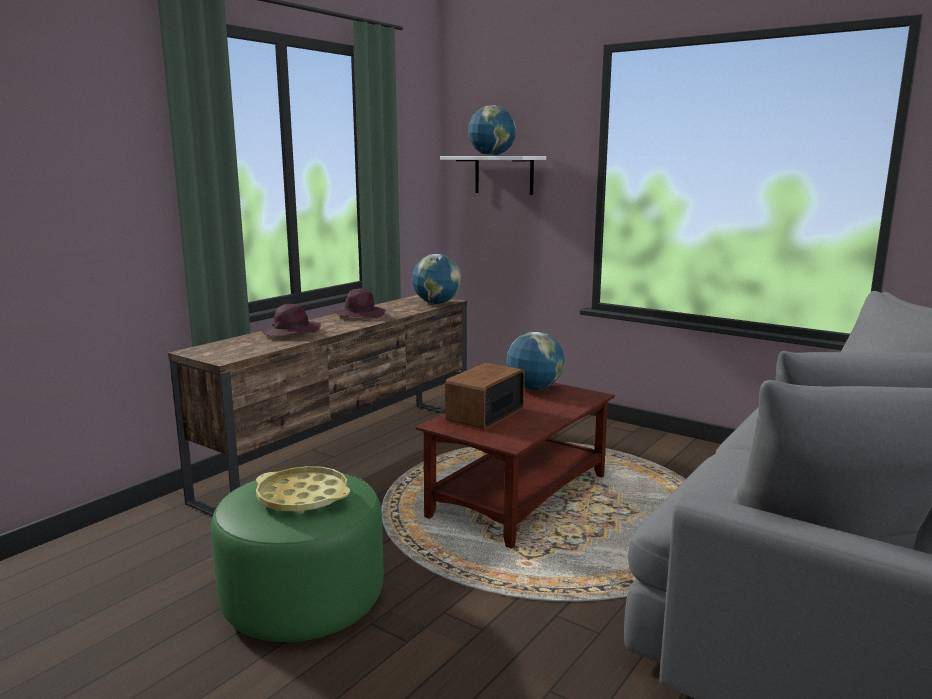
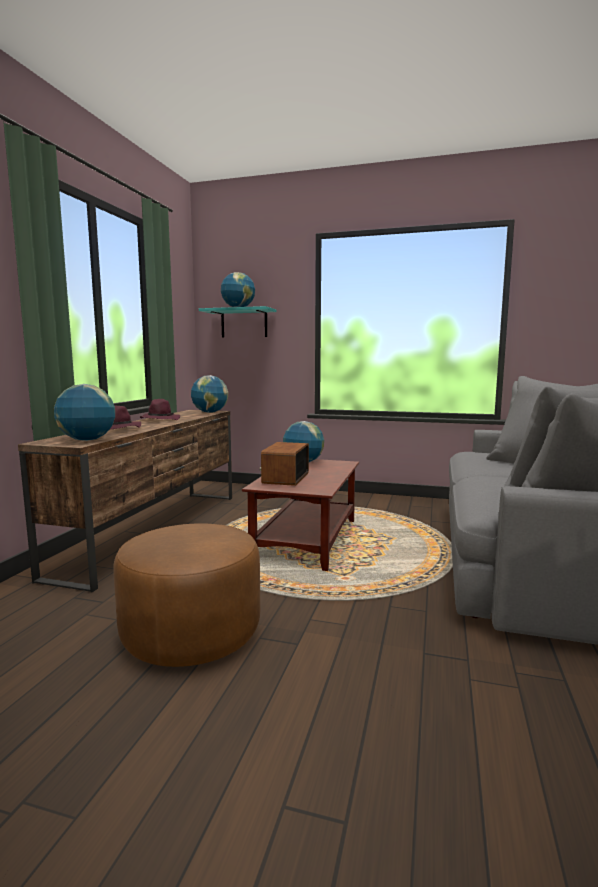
camera: 20 degrees left, 5 degrees down
green ottoman [211,473,384,642] -> brown ottoman [113,523,261,667]
yellow tray [256,466,350,513] -> none
white shelf [440,156,546,195] -> turquoise shelf [199,306,276,338]
none -> globe [54,384,115,441]

